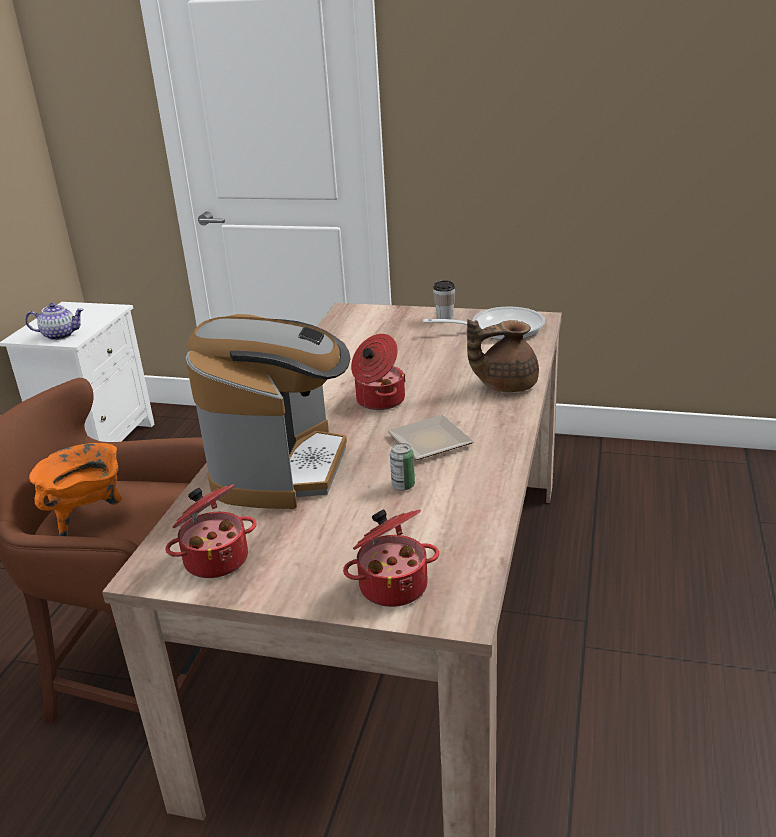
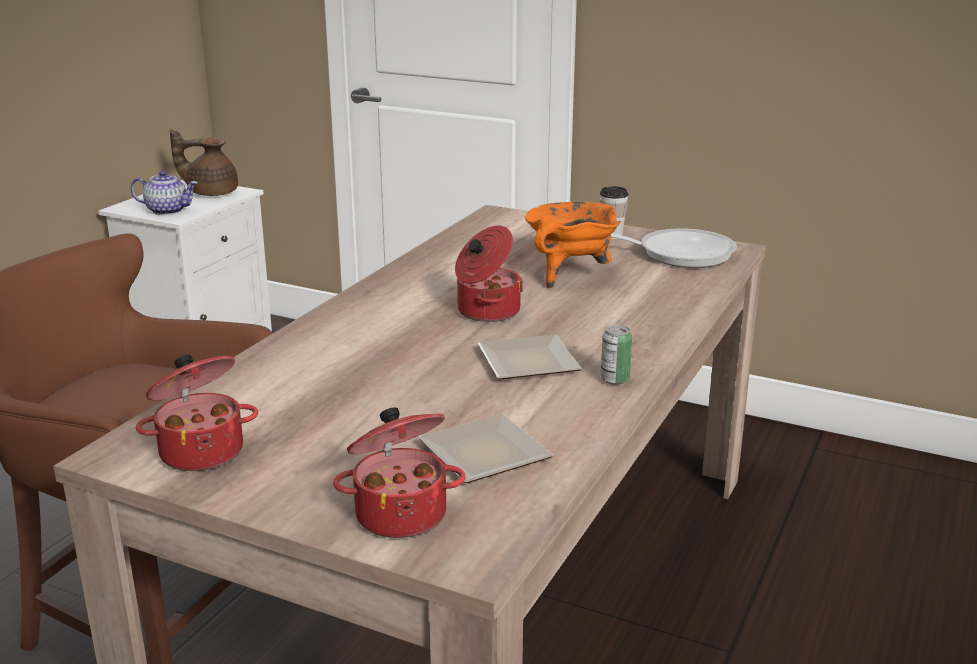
camera: 10 degrees right, 5 degrees down
orange cooking pot [29,443,122,536] -> orange cooking pot moved to [525,202,621,288]
coffee machine [186,314,351,509] -> none
can [390,443,415,491] -> can moved to [601,325,632,385]
brown teapot [467,319,539,392] -> brown teapot moved to [169,129,238,196]
none -> plate [418,414,553,483]

